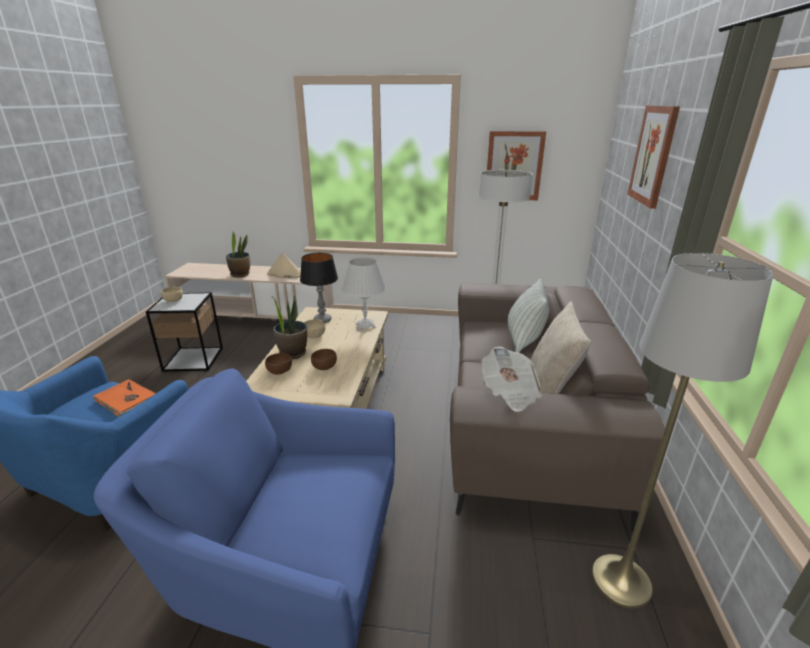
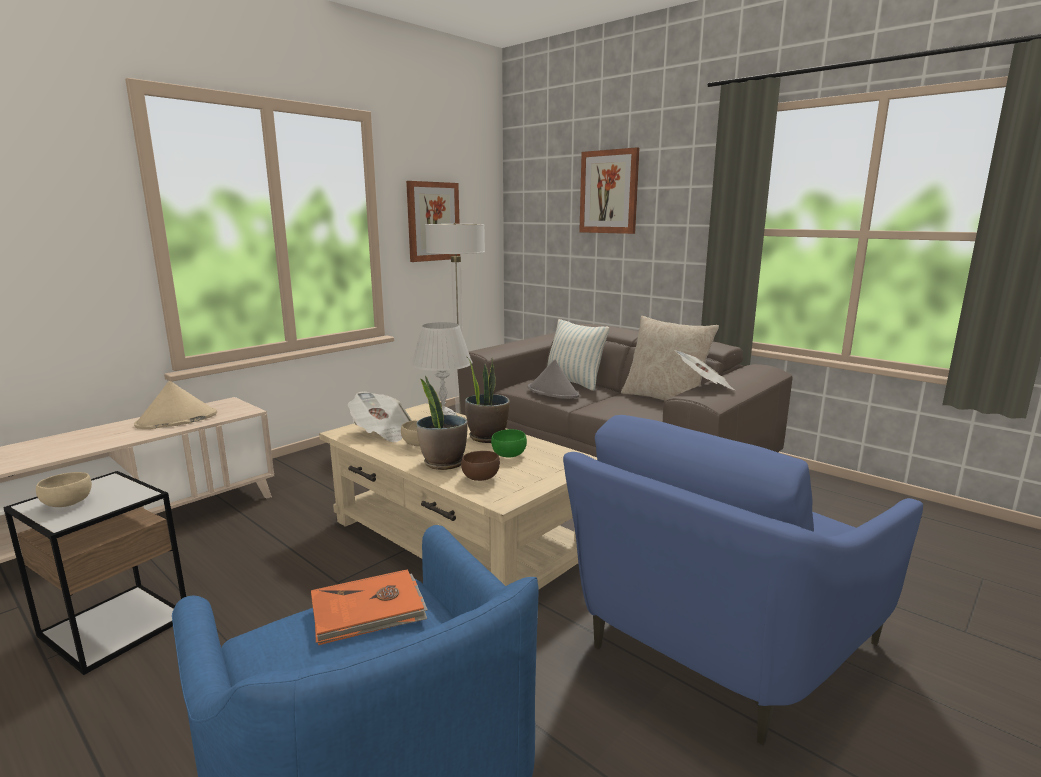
camera: 55 degrees left, 10 degrees down
potted plant [226,231,250,277] -> potted plant moved to [465,357,510,443]
table lamp [300,253,338,323] -> newspaper [348,391,412,443]
brown bowl [311,349,337,370] -> green bowl [491,429,527,457]
grey floor lamp [592,253,774,609] -> none
none -> grey hat [528,359,580,399]

